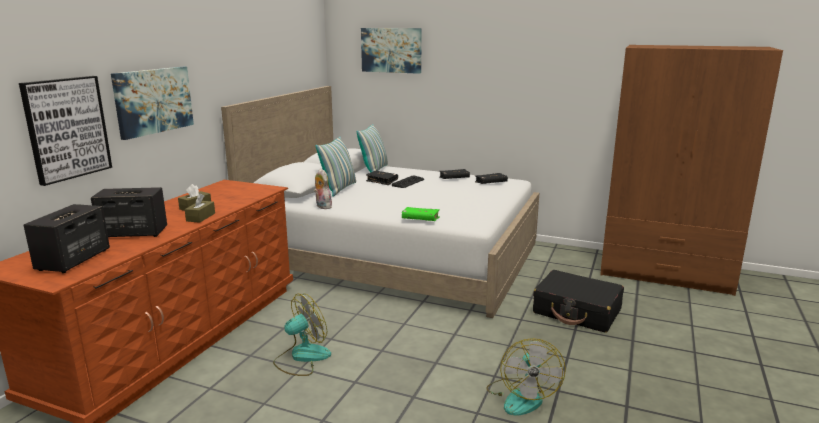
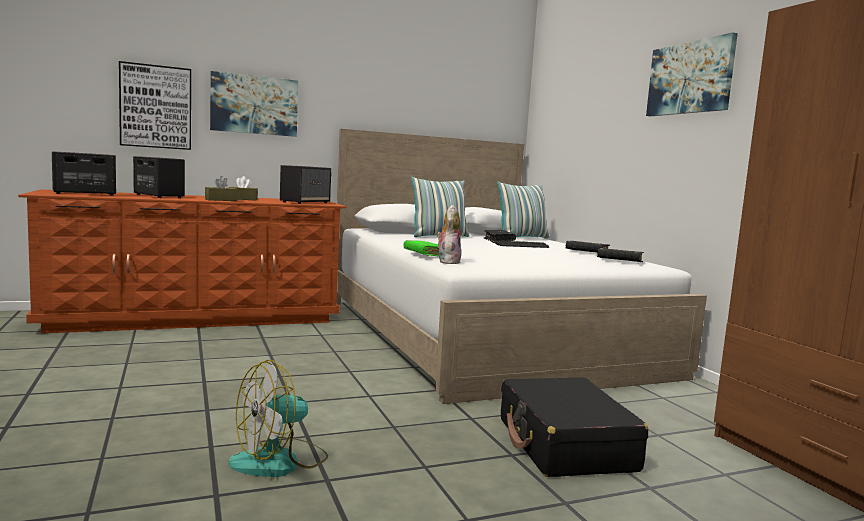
camera: 45 degrees right, 10 degrees down
fan [273,293,331,376] -> none
plush toy [314,169,332,209] -> plush toy moved to [437,205,461,264]
picture [361,28,422,74] -> picture moved to [646,32,738,116]
none -> speaker [280,165,331,204]

